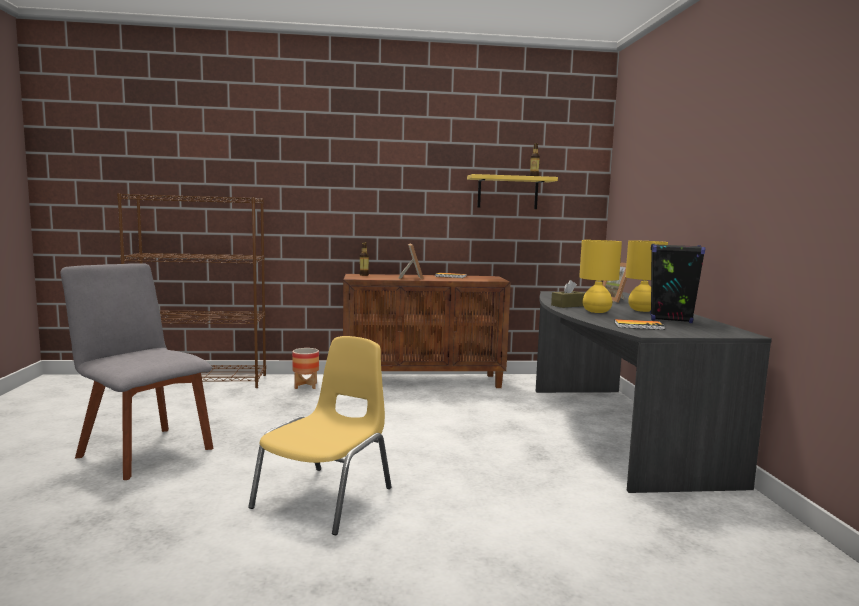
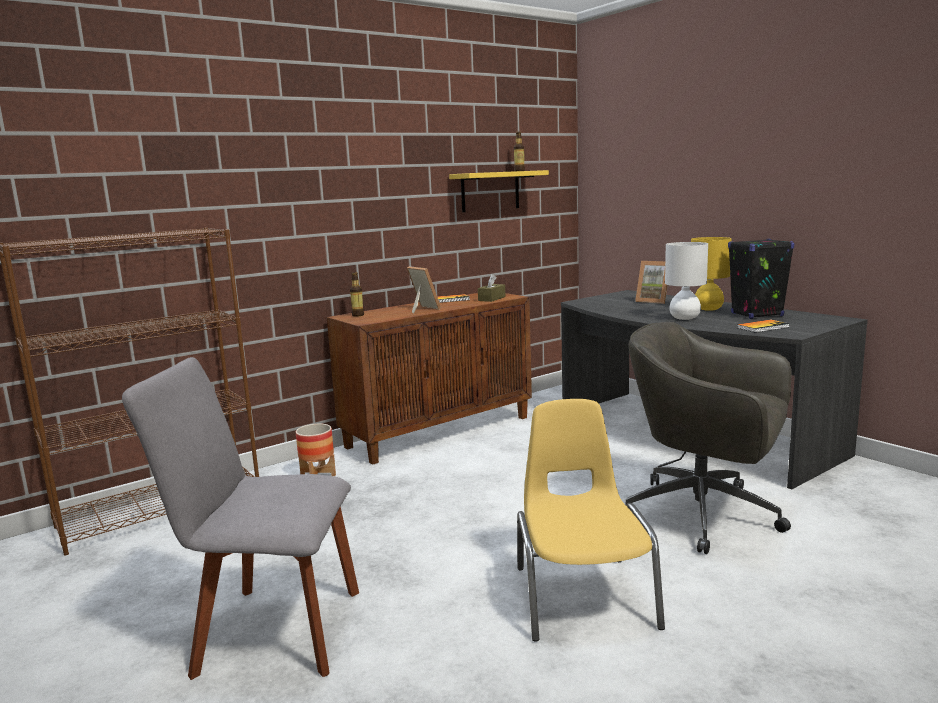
camera: 30 degrees left, 5 degrees up
brown tissue box [551,280,585,308] -> brown tissue box moved to [478,274,505,302]
yellow table lamp [579,240,622,313] -> white table lamp [665,242,708,320]
none -> grey office chair [625,322,791,554]

